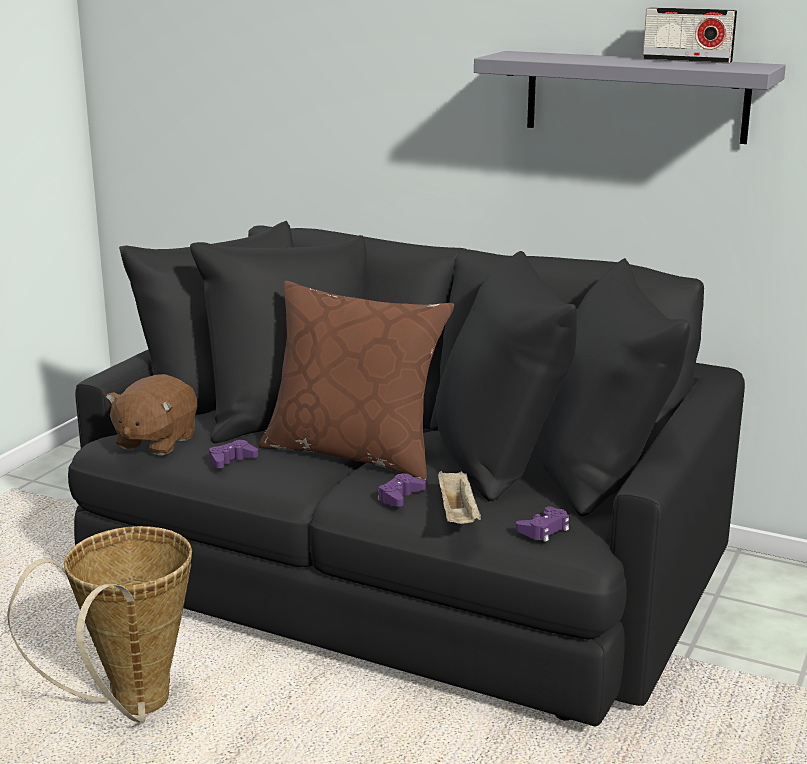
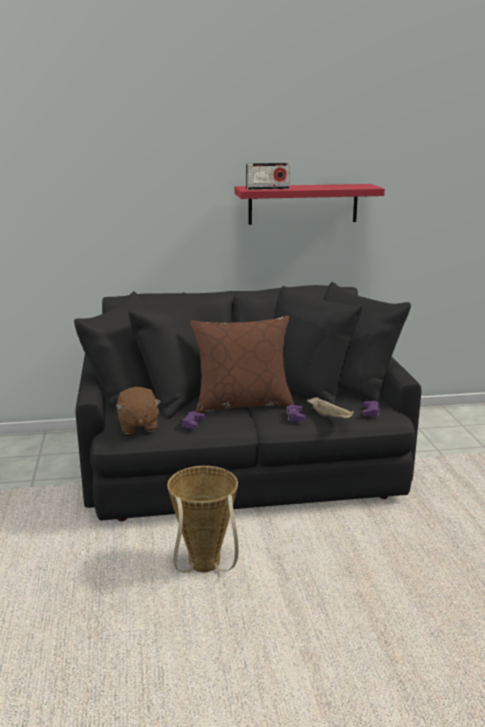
camera: 35 degrees left, 0 degrees up
grey shelf [474,51,786,144] -> red shelf [234,184,385,225]
radio [643,7,737,64] -> radio moved to [246,163,290,190]

